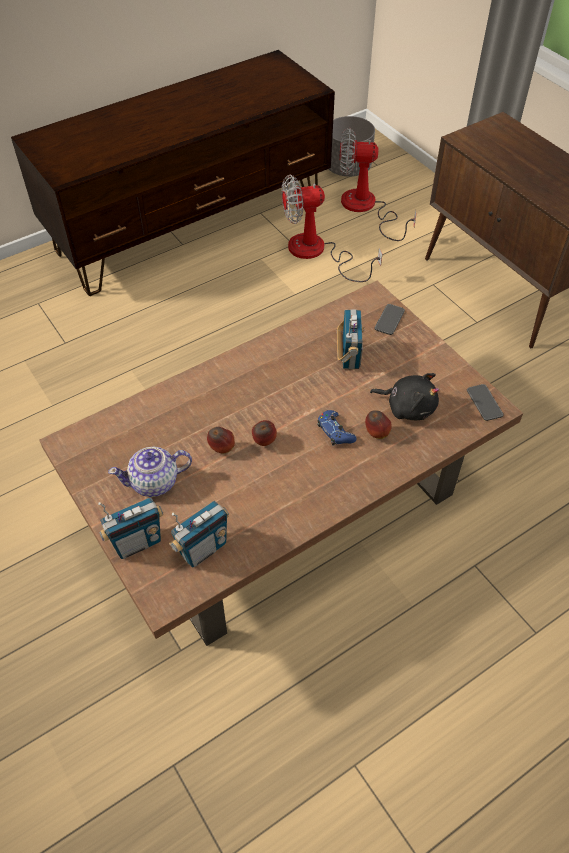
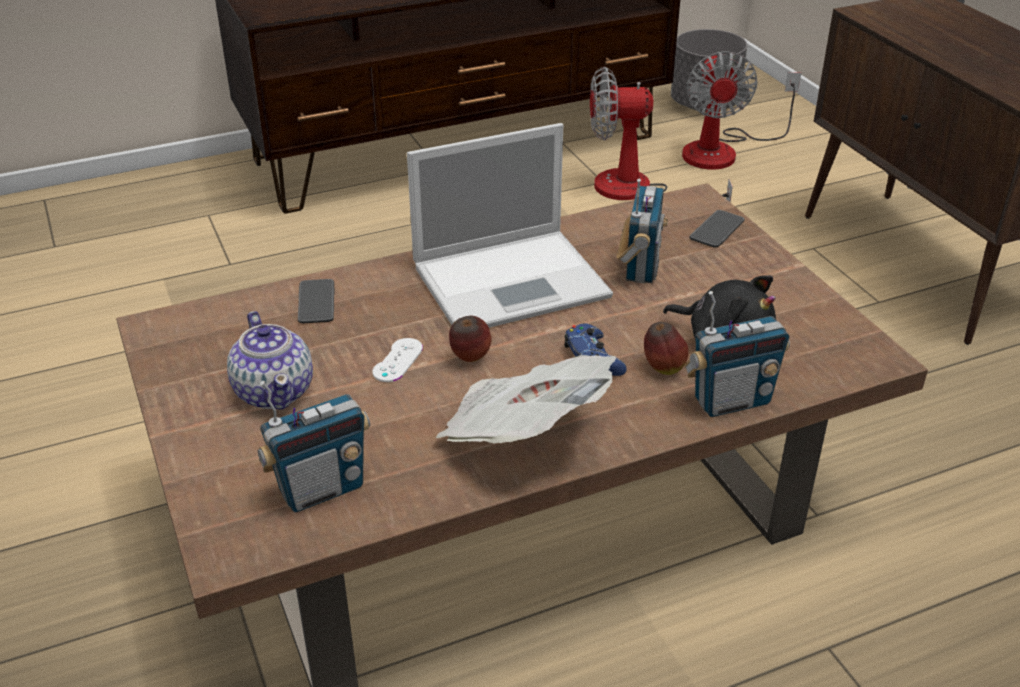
camera: 10 degrees right, 15 degrees down
radio [98,498,163,559] -> radio moved to [684,291,790,417]
teapot [108,447,192,497] -> teapot turned 105 degrees counterclockwise [227,311,313,410]
apple [207,427,235,454] -> white game controller [372,338,423,382]
fan [339,128,416,241] -> fan turned 105 degrees counterclockwise [682,51,801,170]
phone [467,384,504,421] -> phone moved to [298,279,335,323]
none -> laptop [407,123,613,328]
none -> newspaper [435,355,617,444]

